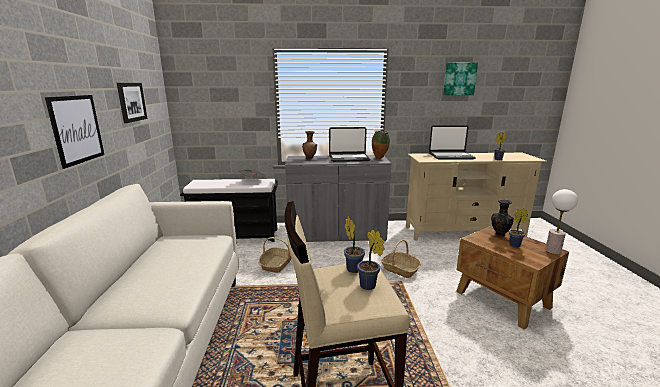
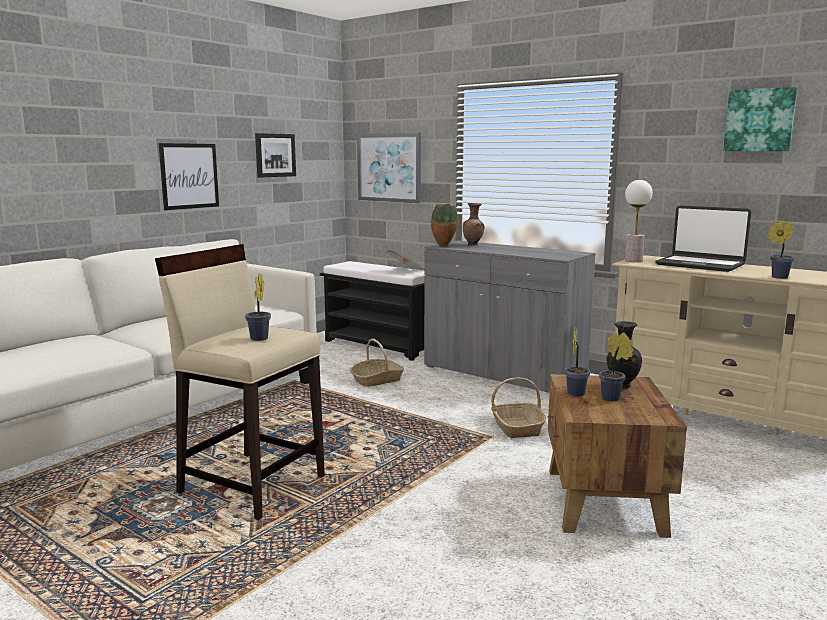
camera: 40 degrees right, 5 degrees down
laptop [329,127,371,162] -> none
potted plant [344,216,365,273] -> potted plant moved to [565,328,590,397]
vase [372,131,390,159] -> vase moved to [431,204,458,247]
table lamp [545,189,578,254] -> table lamp moved to [625,180,653,262]
none -> picture [357,133,421,203]

